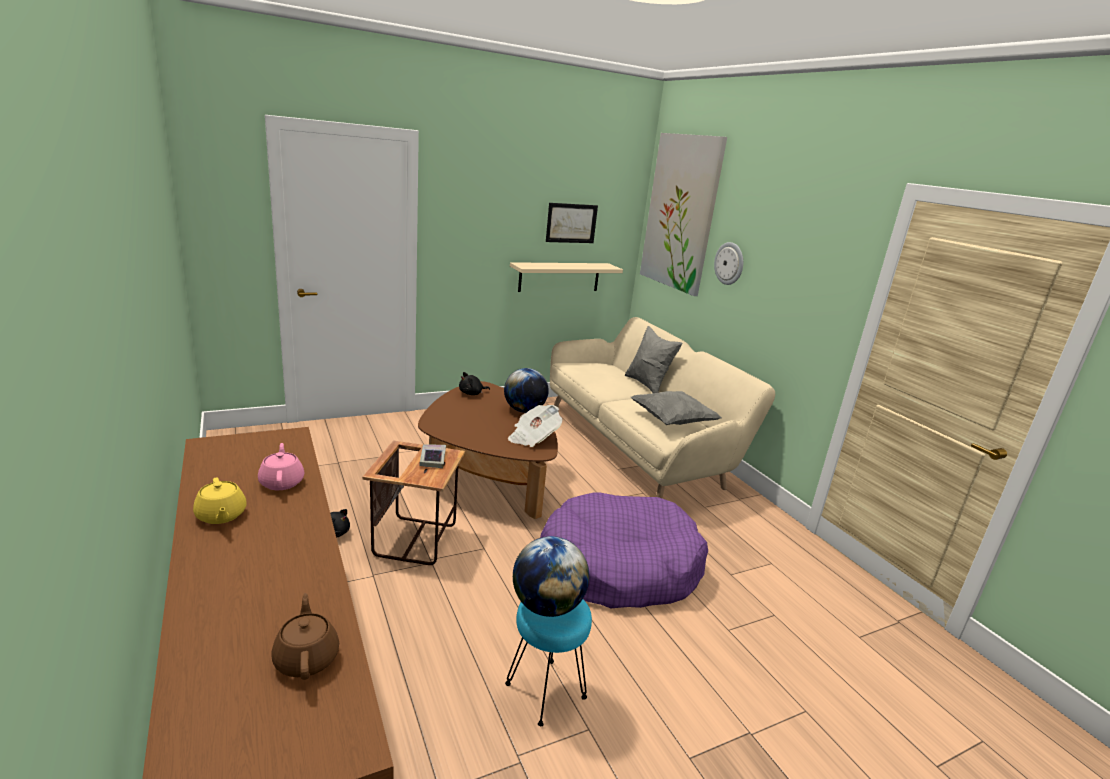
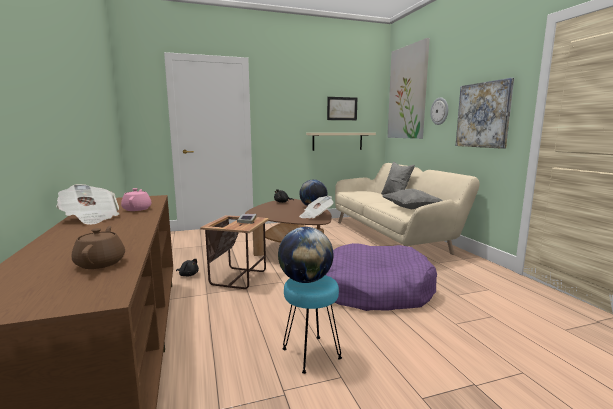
camera: 10 degrees right, 10 degrees down
yellow teapot [193,478,247,524] -> newspaper [56,184,119,225]
none -> picture [455,78,514,149]

